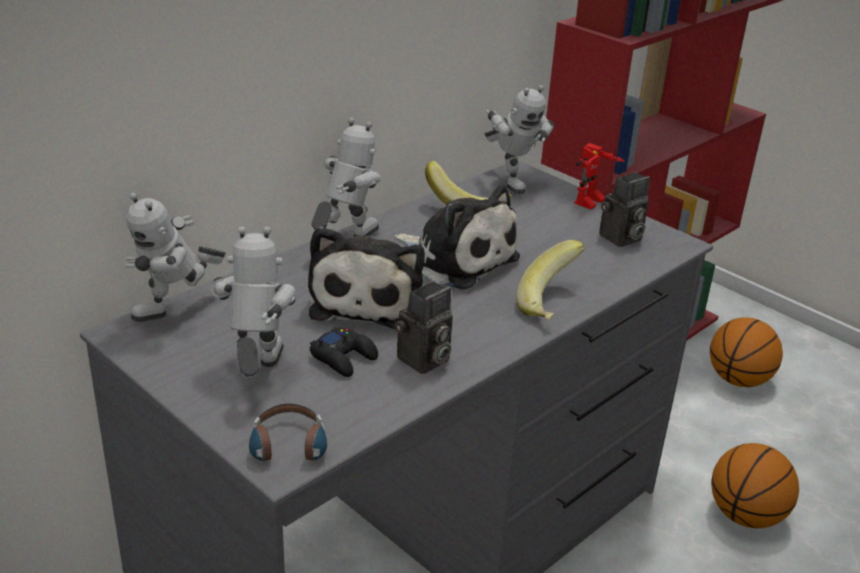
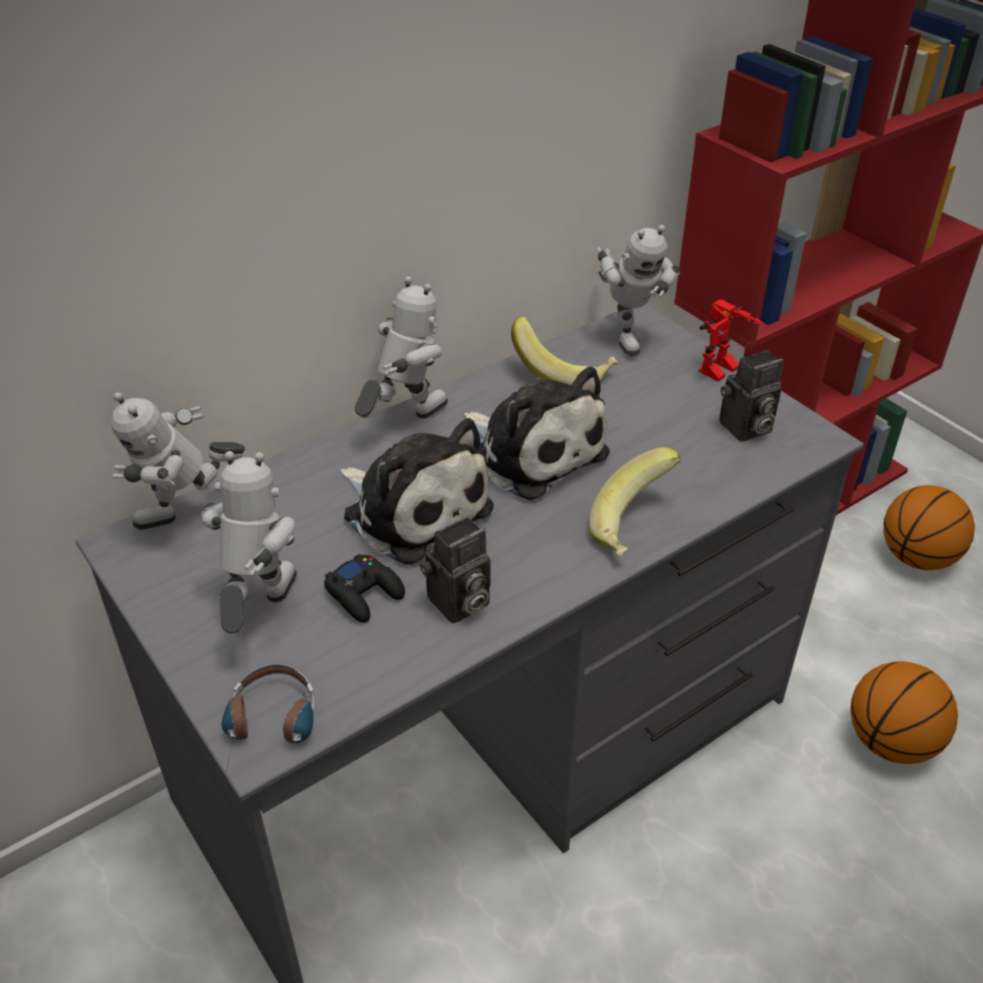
camera: 10 degrees right, 10 degrees up
plush toy [308,226,425,329] -> plush toy turned 60 degrees counterclockwise [340,418,494,565]

